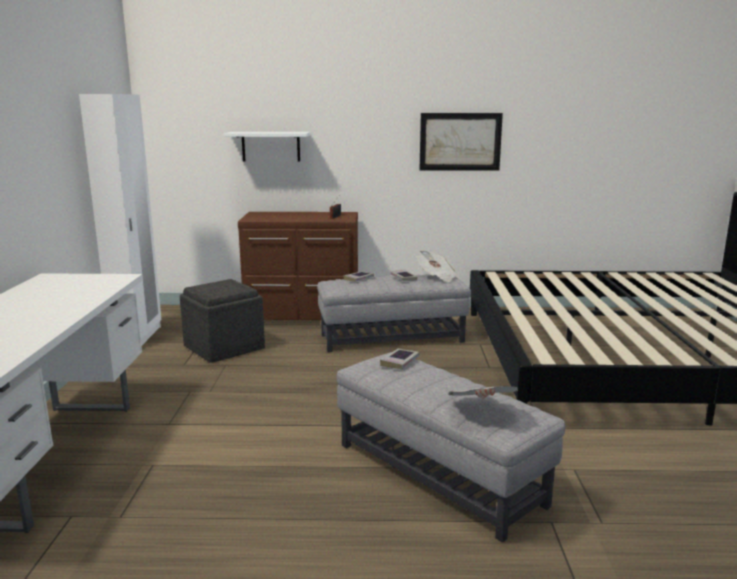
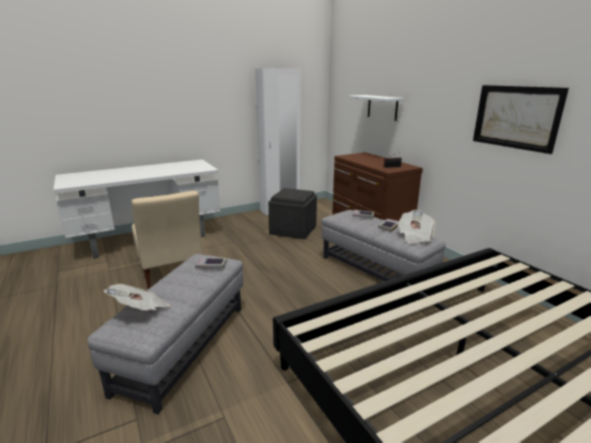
camera: 60 degrees right, 5 degrees up
none -> beige chair [131,191,203,289]

